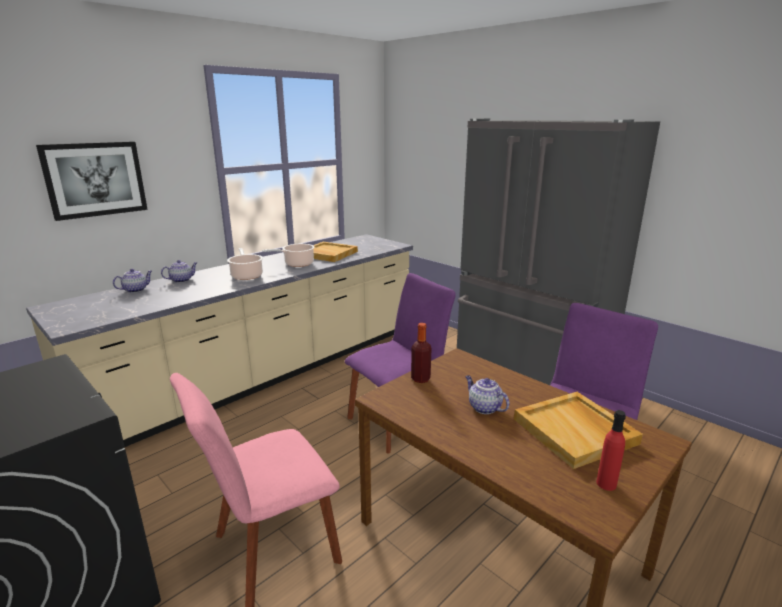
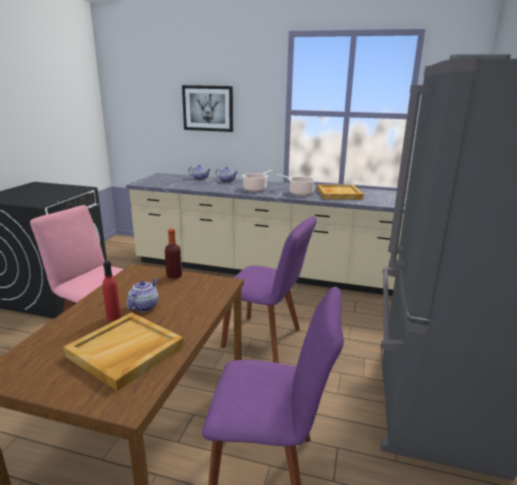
camera: 60 degrees right, 0 degrees up
red bottle [596,410,626,491] -> red bottle moved to [103,261,121,321]

